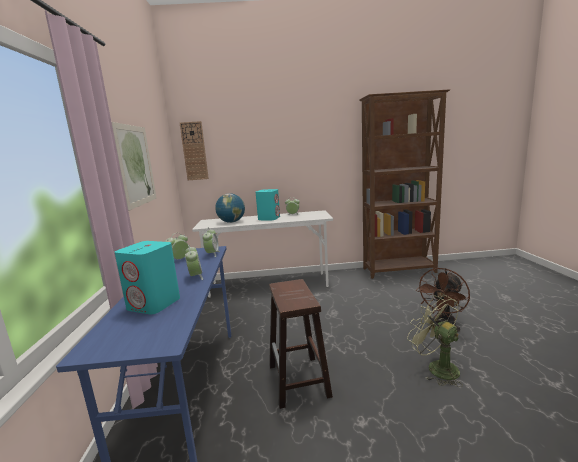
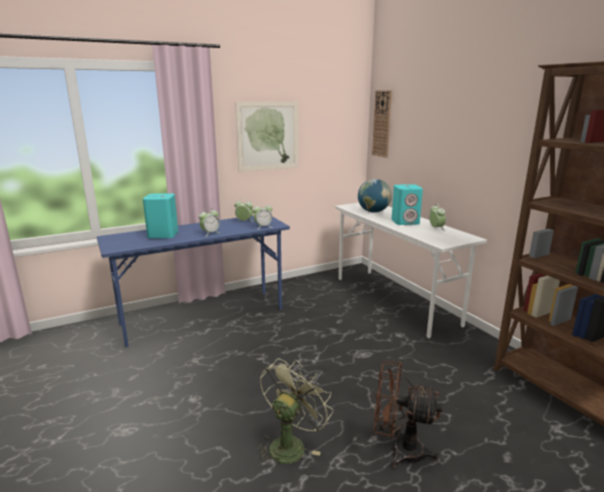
camera: 65 degrees right, 5 degrees up
brown stool [269,279,333,409] -> none

